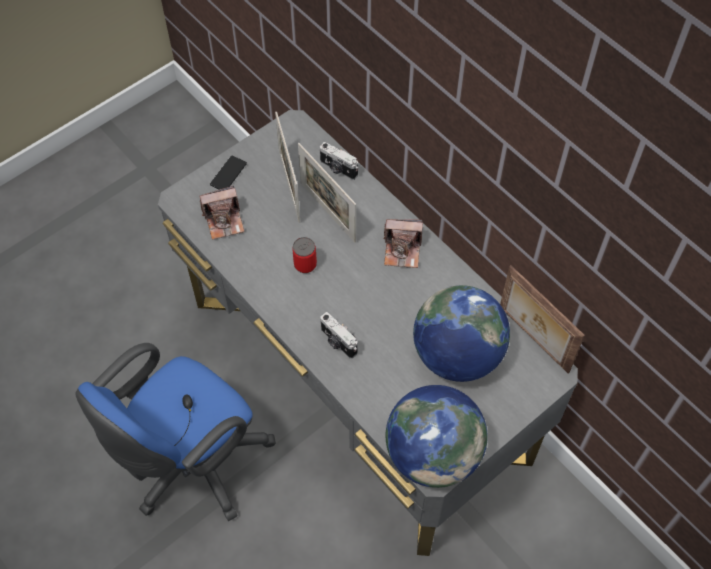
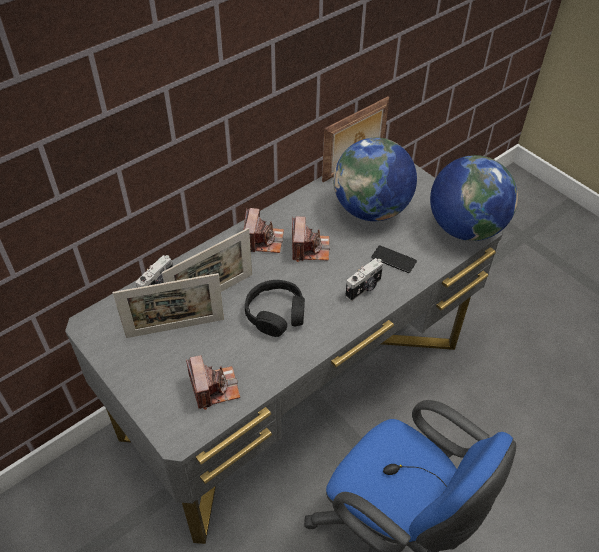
camera: 90 degrees left, 10 degrees down
phone [210,156,247,190] -> phone moved to [371,245,417,273]
can [292,237,317,273] -> black headphones [245,280,305,337]
none -> camera [292,216,330,262]

